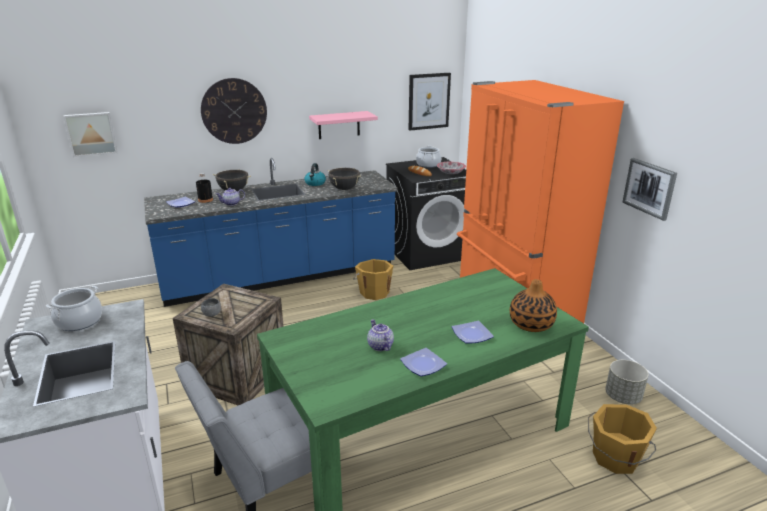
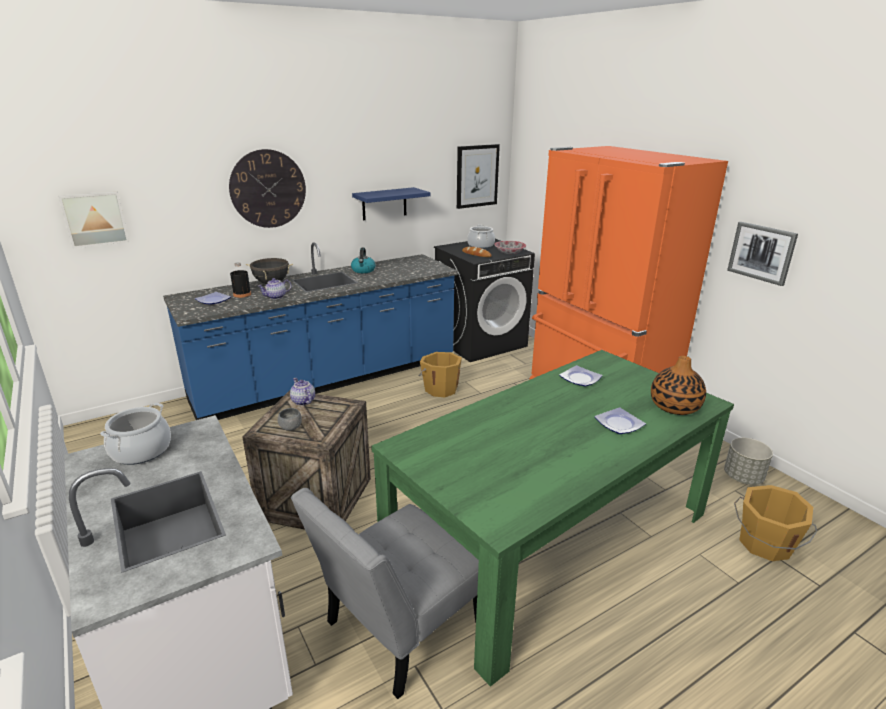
camera: 10 degrees left, 0 degrees up
pink shelf [309,111,378,139] -> blue shelf [352,187,430,220]
black cooking pot [328,168,361,190] -> none
teapot [367,319,394,351] -> teapot moved to [290,378,315,406]
plate [400,348,447,377] -> plate moved to [559,365,603,387]

